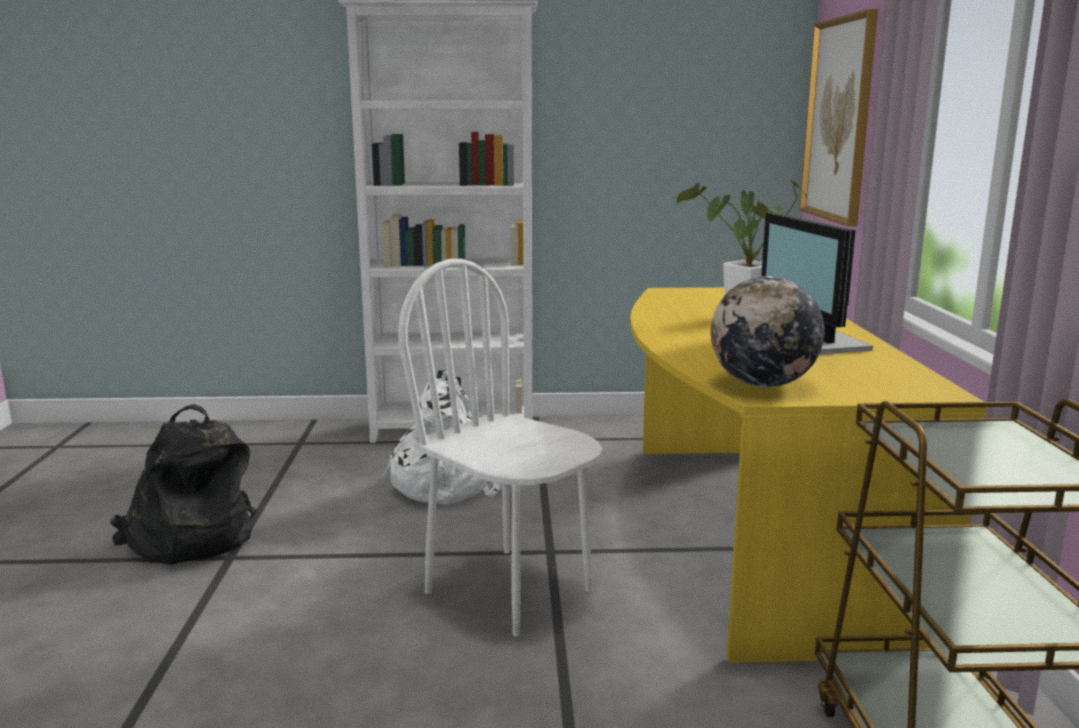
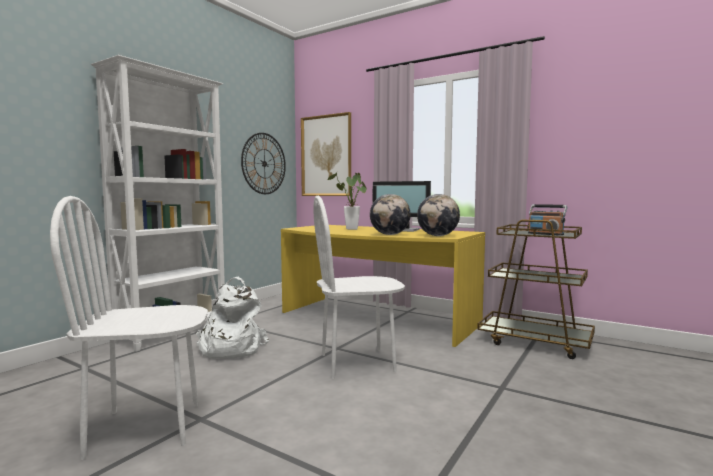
camera: 55 degrees left, 10 degrees down
black backpack [109,404,256,565] -> white chair [50,196,208,460]
none -> wall clock [241,133,286,194]
none -> globe [370,194,411,235]
none -> radio [528,204,567,236]

